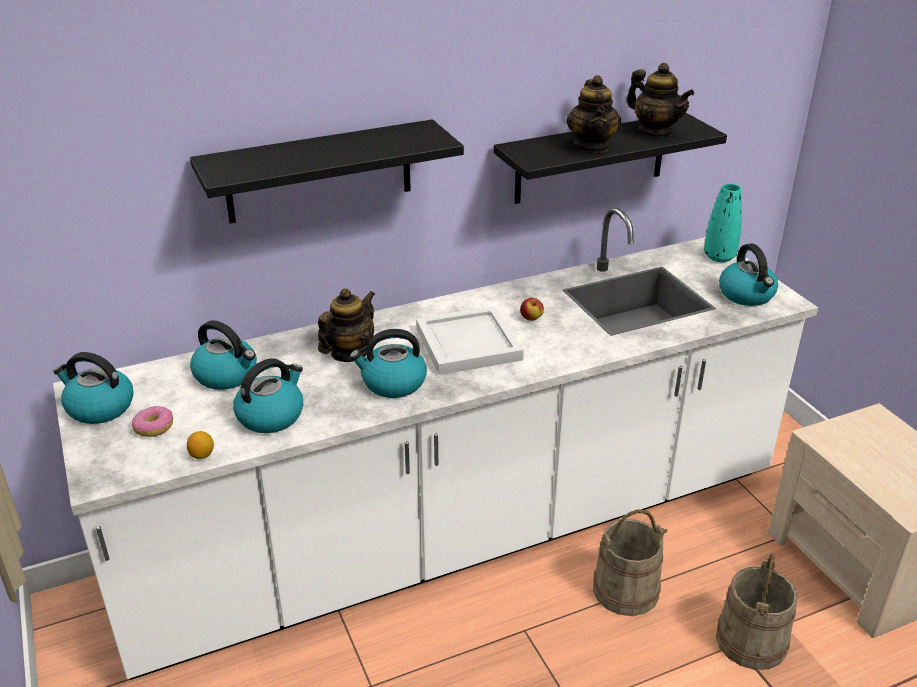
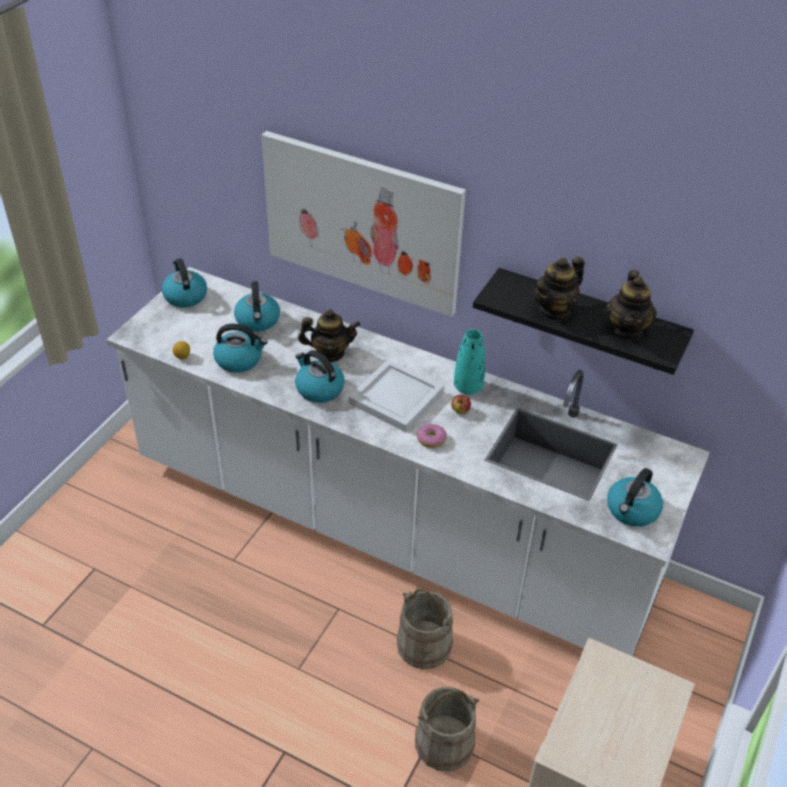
camera: 50 degrees right, 10 degrees up
donut [132,406,173,437] -> donut moved to [417,424,447,448]
black shelf [190,119,464,224] -> picture [261,131,466,317]
turquoise vase [704,184,742,262] -> turquoise vase moved to [454,329,485,395]

